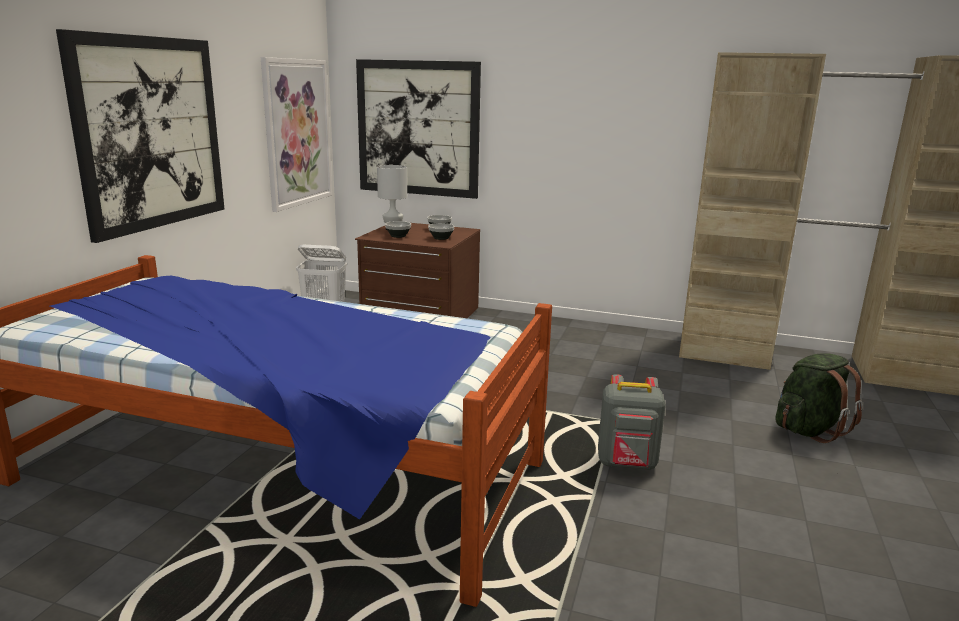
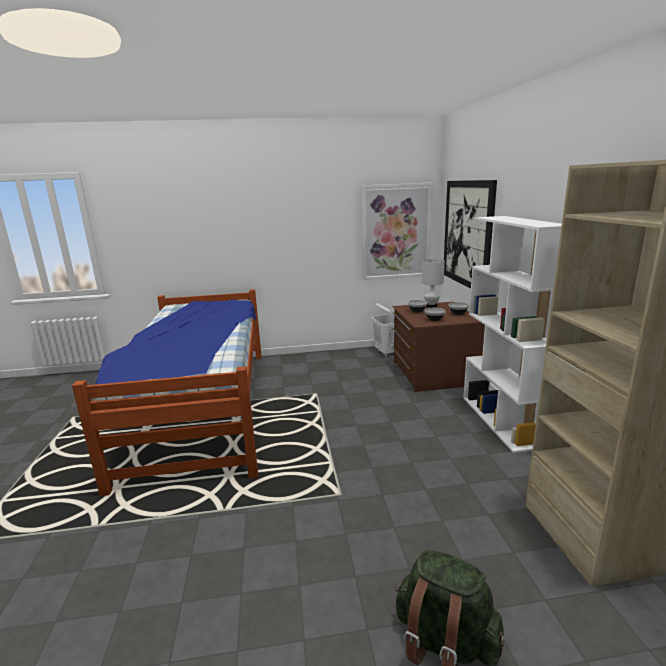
camera: 65 degrees right, 0 degrees up
picture [56,29,224,243] -> none
grey backpack [598,374,666,470] -> none
none -> white bookcase [463,216,562,453]

